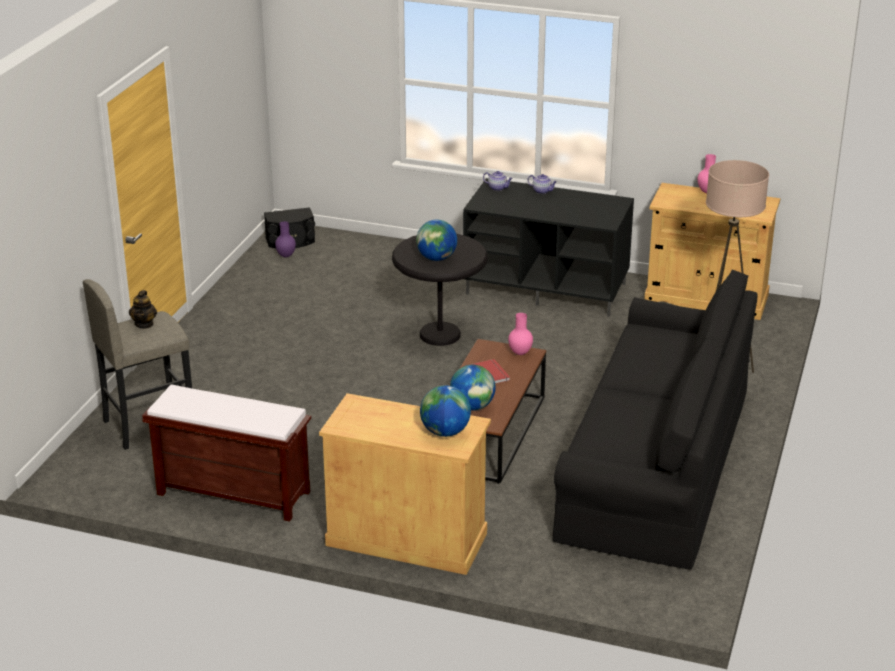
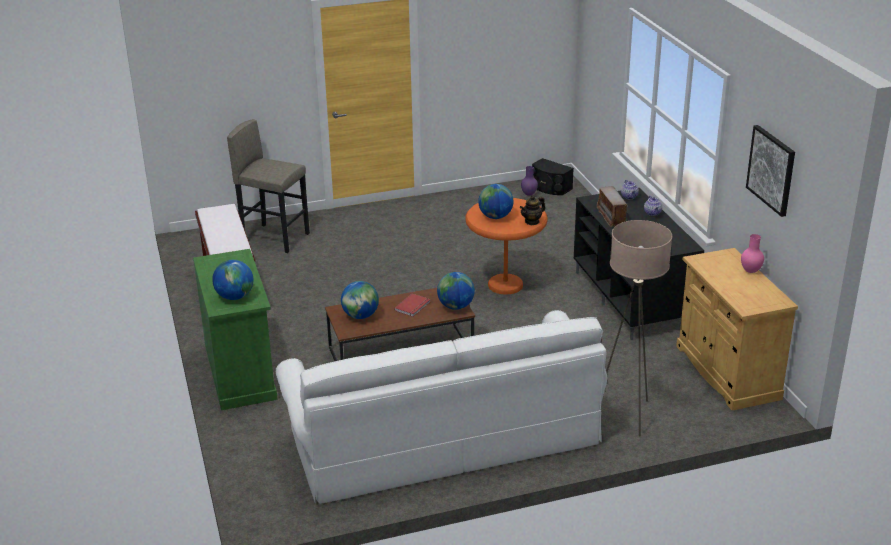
camera: 55 degrees right, 0 degrees up
teapot [129,290,157,329] -> teapot moved to [520,195,545,225]
beige cabinet [319,393,491,575] -> green cabinet [193,249,278,410]
black side table [392,234,488,346] -> orange side table [465,198,548,295]
pink vase [508,313,533,355] -> globe [437,272,475,310]
black sofa [553,269,758,570] -> white sofa [276,310,607,504]
none -> radio [596,186,628,227]
none -> picture [746,125,795,217]

